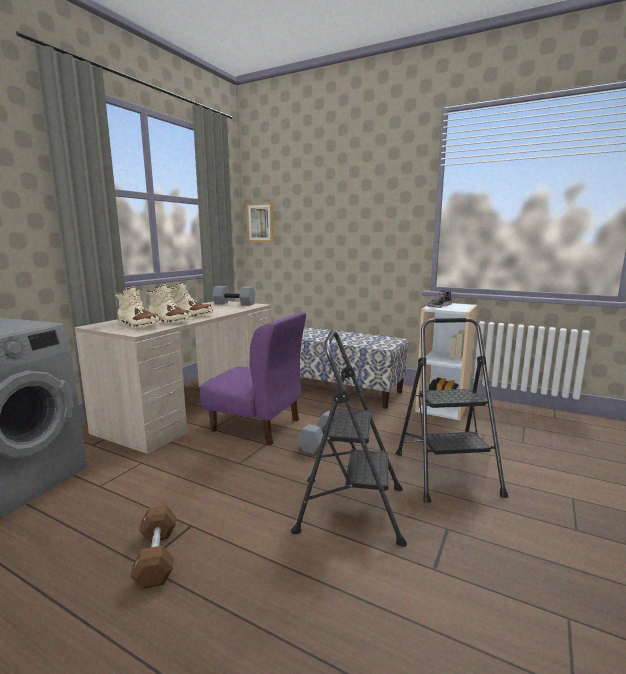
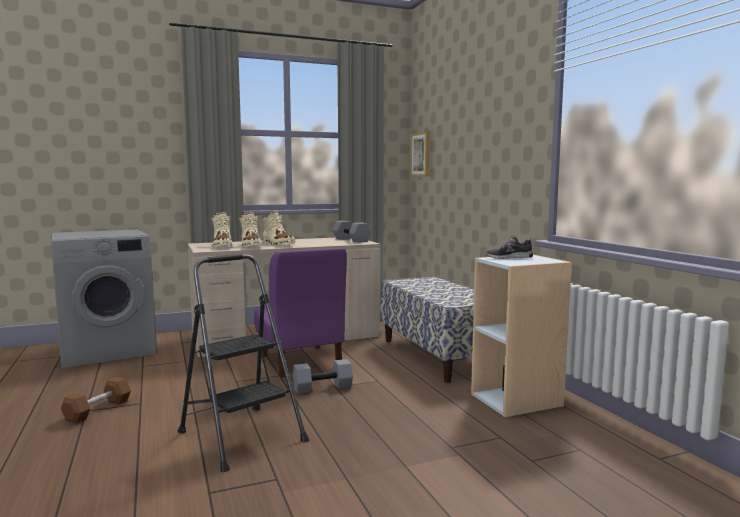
camera: 40 degrees right, 5 degrees down
black step ladder [396,317,509,503] -> none

